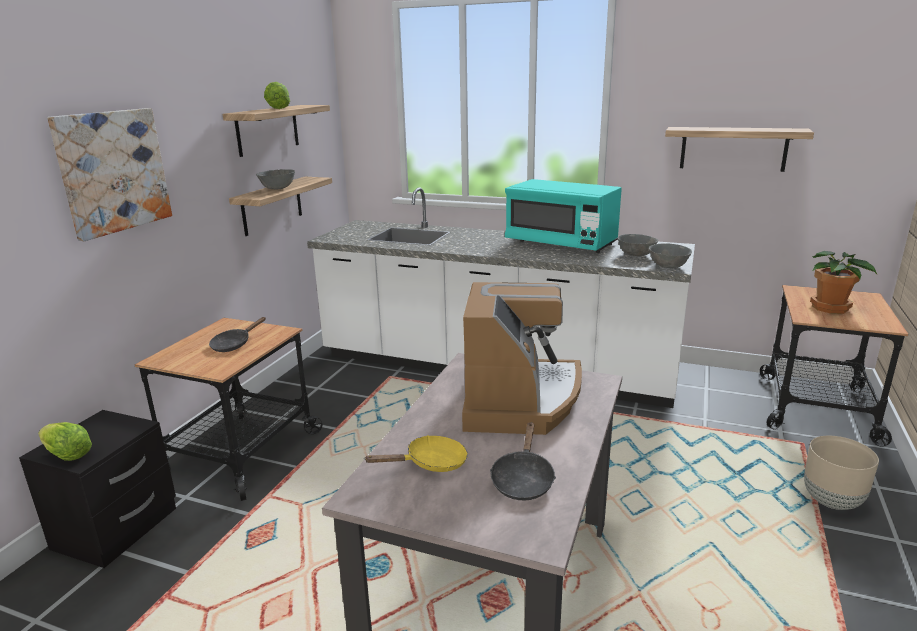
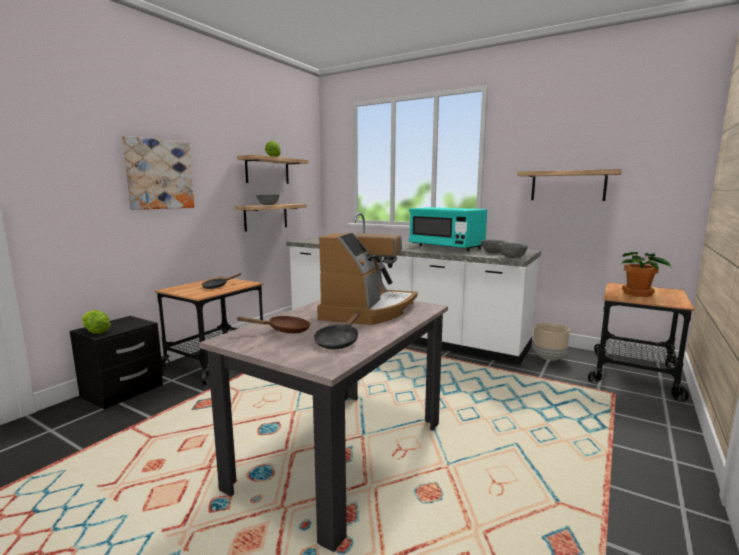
camera: 10 degrees right, 10 degrees down
yellow frying pan [364,435,468,472] -> brown frying pan [237,316,310,333]
beige planter [804,436,879,510] -> beige planter moved to [533,323,570,360]

